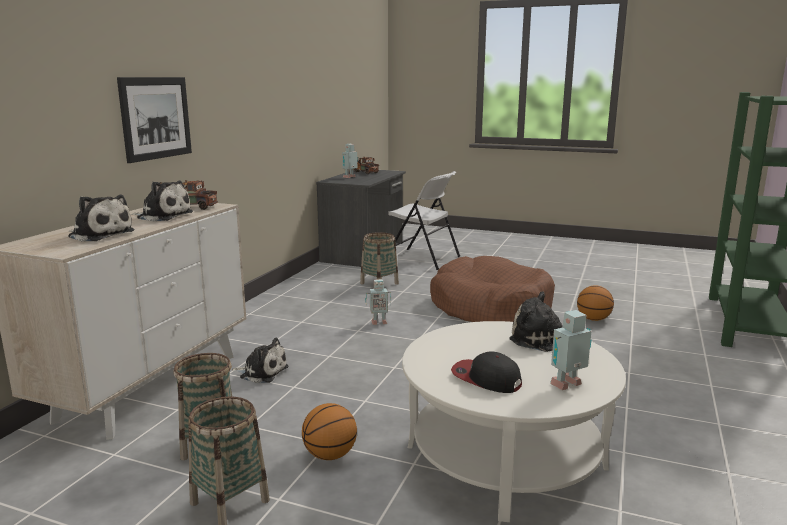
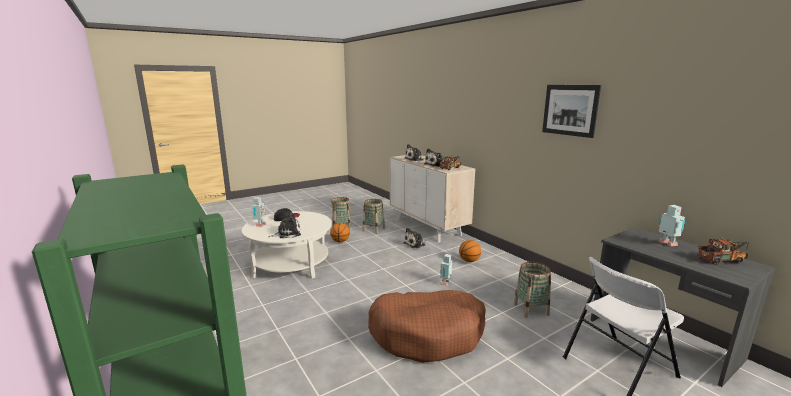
camera: 125 degrees right, 0 degrees up
picture [117,77,192,163] -> picture moved to [542,85,601,138]
basketball [577,285,614,321] -> basketball moved to [459,240,481,262]

